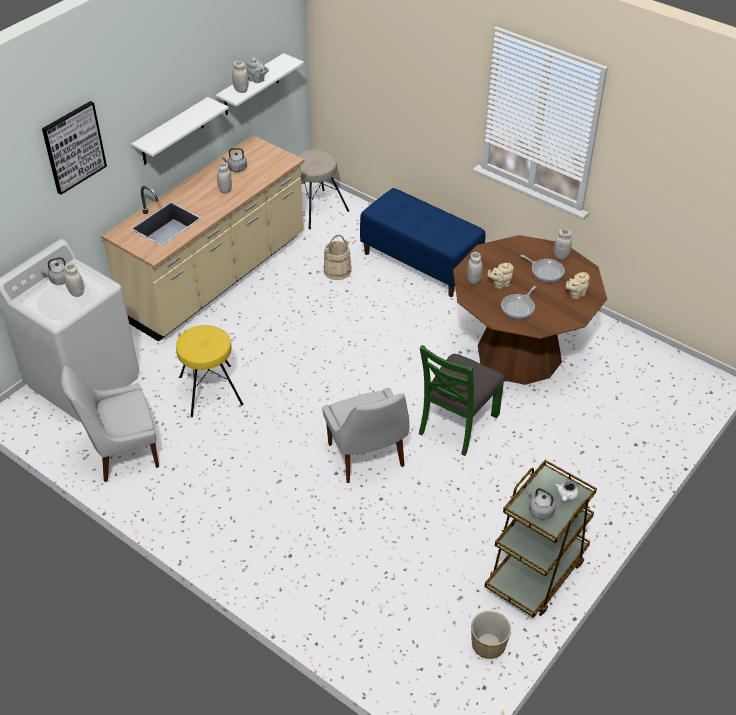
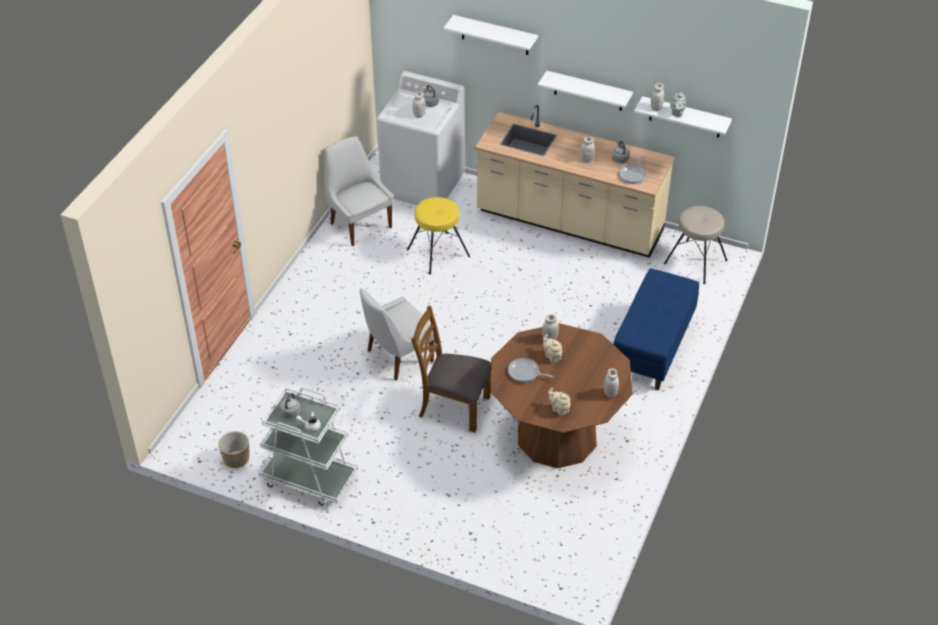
camera: 75 degrees right, 0 degrees up
picture [42,101,107,195] -> white shelf [443,15,538,55]
beige bucket [323,235,352,280] -> none
green chair [419,345,505,456] -> brown chair [411,306,491,433]
brown cart [485,460,597,618] -> white cart [258,387,358,506]
frying pan [520,255,565,282] -> frying pan moved to [619,156,647,184]

